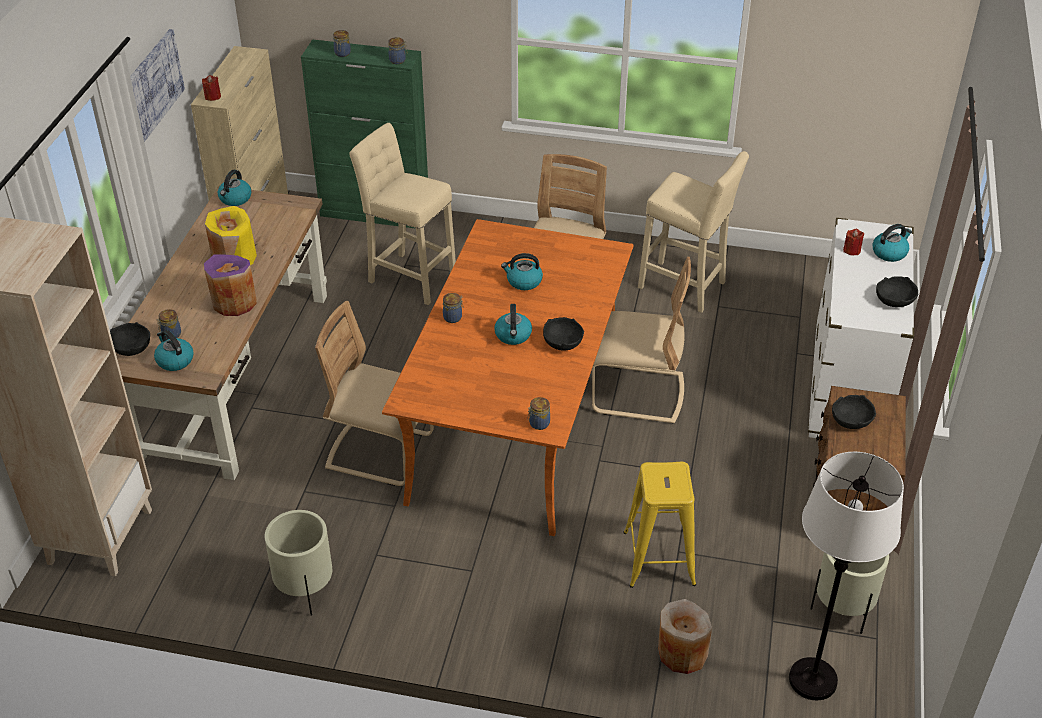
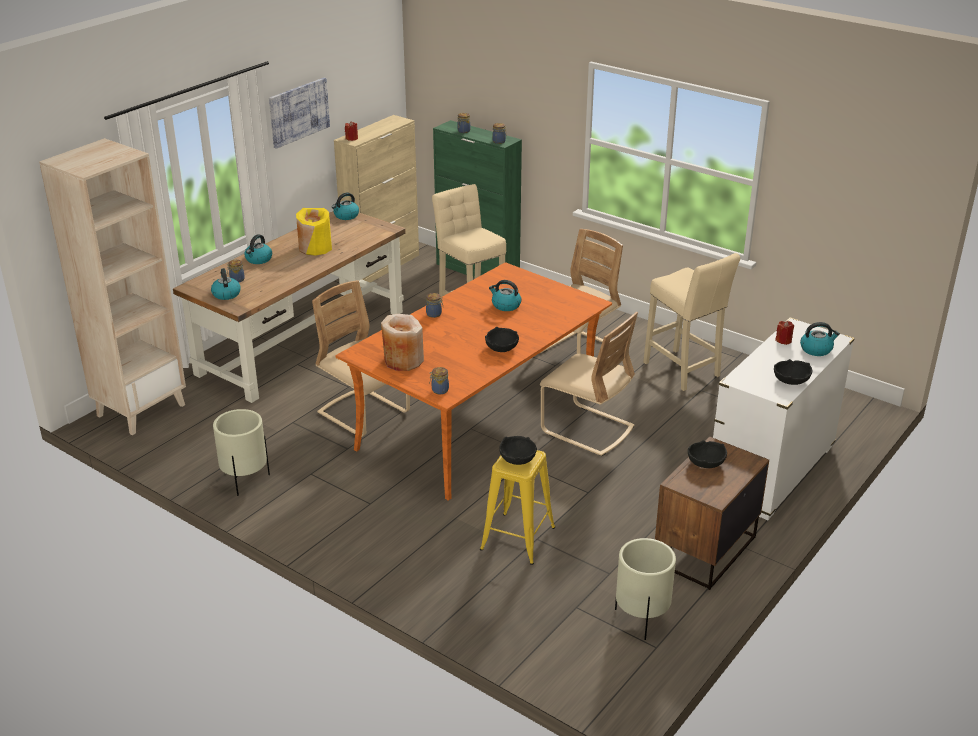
camera: 25 degrees right, 10 degrees down
black bowl [110,322,150,356] -> black bowl moved to [499,436,537,465]
purple vase [204,254,257,316] -> none
kettle [494,304,532,345] -> kettle moved to [244,234,272,264]
beige vase [658,599,712,674] -> beige vase moved to [381,314,424,371]
white floor lamp [789,452,904,700] -> none

